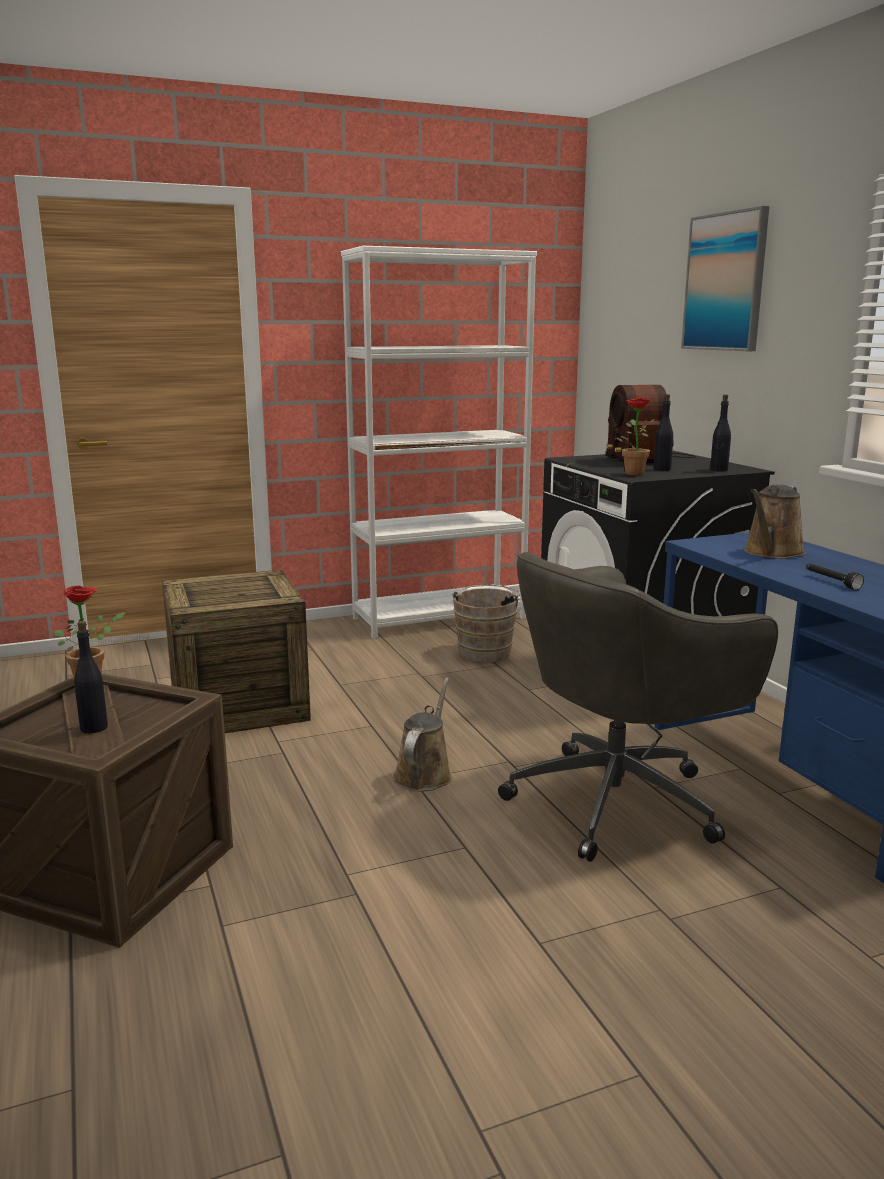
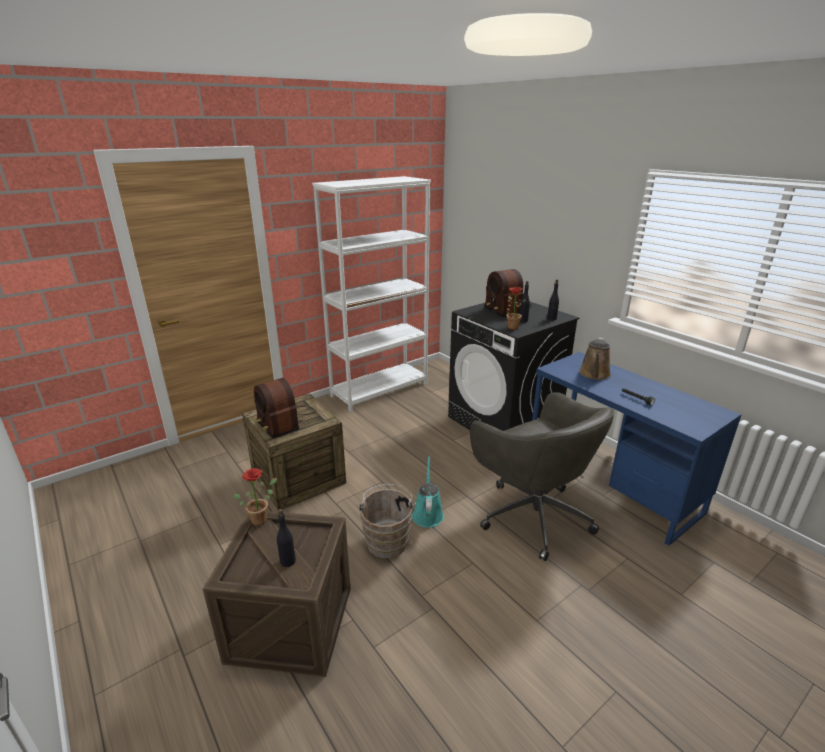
camera: 15 degrees left, 10 degrees up
brown watering can [393,677,452,792] -> turquoise watering can [412,456,444,528]
brown bucket [452,585,522,663] -> brown bucket moved to [357,484,416,558]
grey office chair [498,552,778,862] -> grey office chair turned 75 degrees counterclockwise [470,392,614,561]
picture [681,206,769,351] -> none
none -> radio [254,378,316,439]

